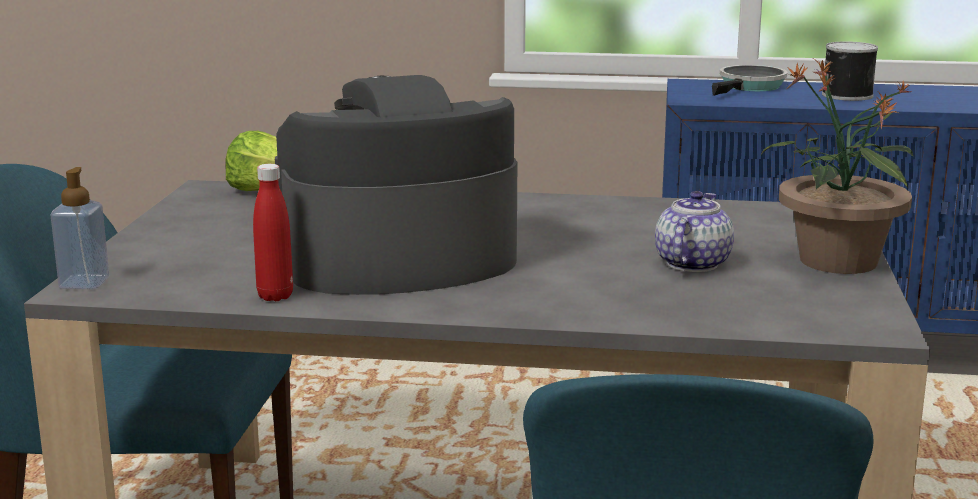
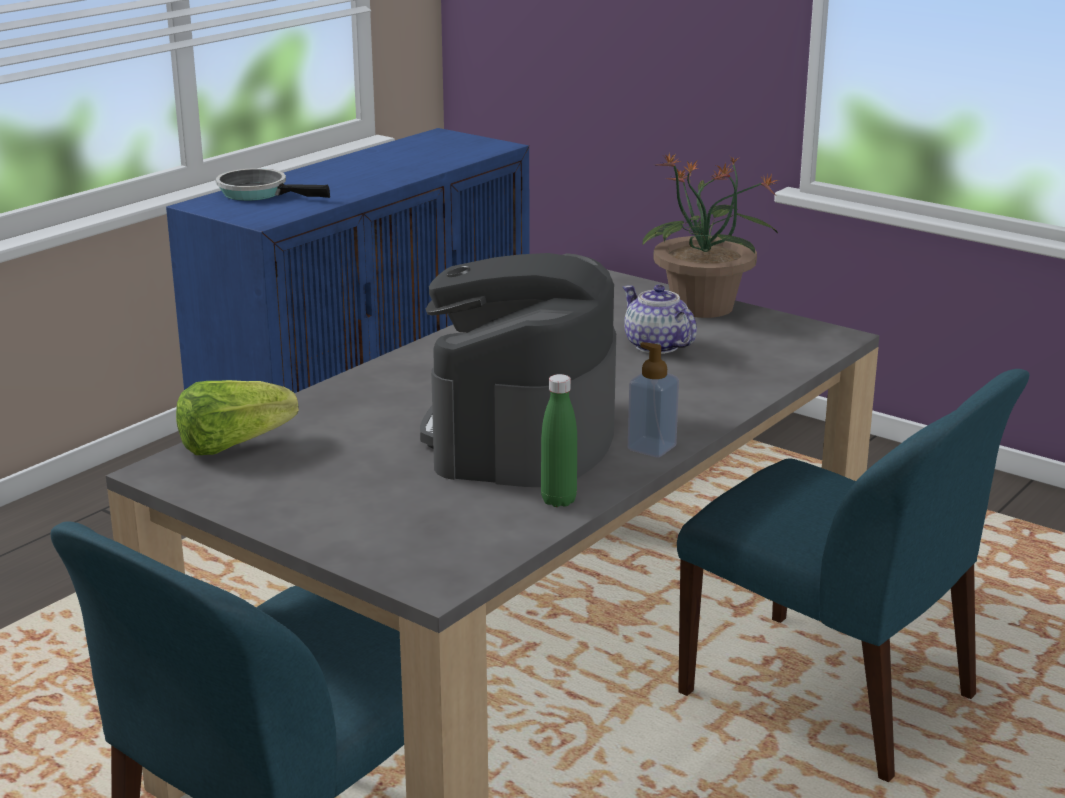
camera: 60 degrees left, 5 degrees up
soap dispenser [51,167,109,289] -> soap dispenser moved to [628,342,679,457]
red bottle [253,164,293,301] -> green bottle [541,374,577,507]
frying pan [712,65,787,96] -> frying pan turned 45 degrees counterclockwise [216,168,330,201]
can [822,41,878,101] -> none

